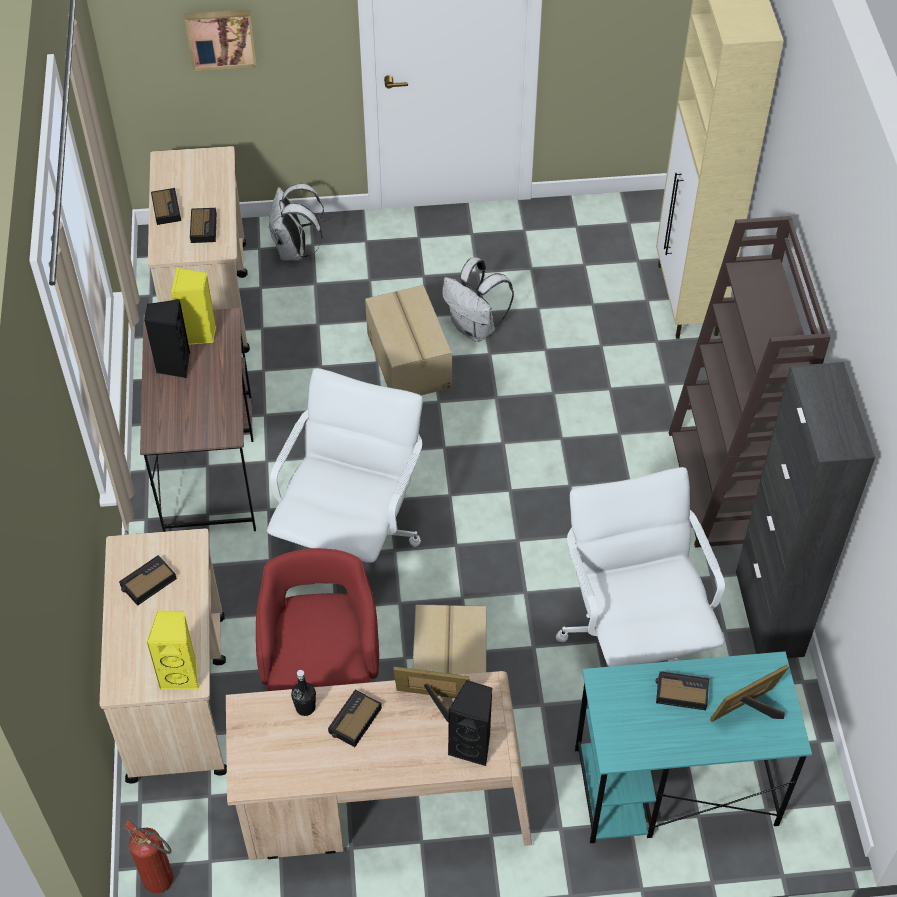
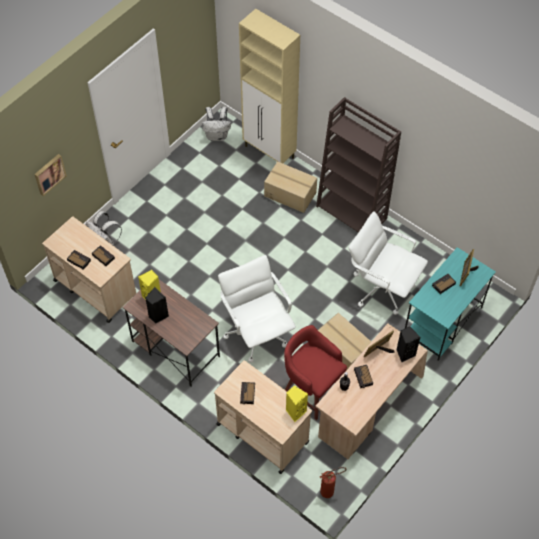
camera: 45 degrees left, 5 degrees up
cardboard box [365,285,452,395] -> cardboard box moved to [264,161,317,213]
white backpack [442,257,514,342] -> white backpack moved to [202,106,231,141]
black cabinet [736,362,875,658] -> none

